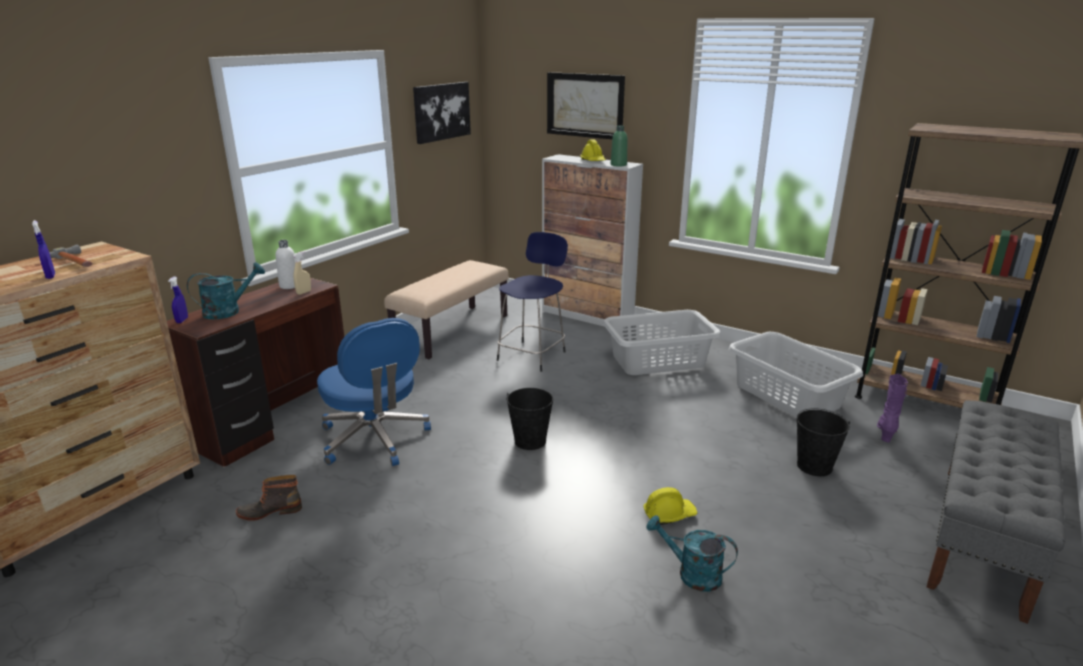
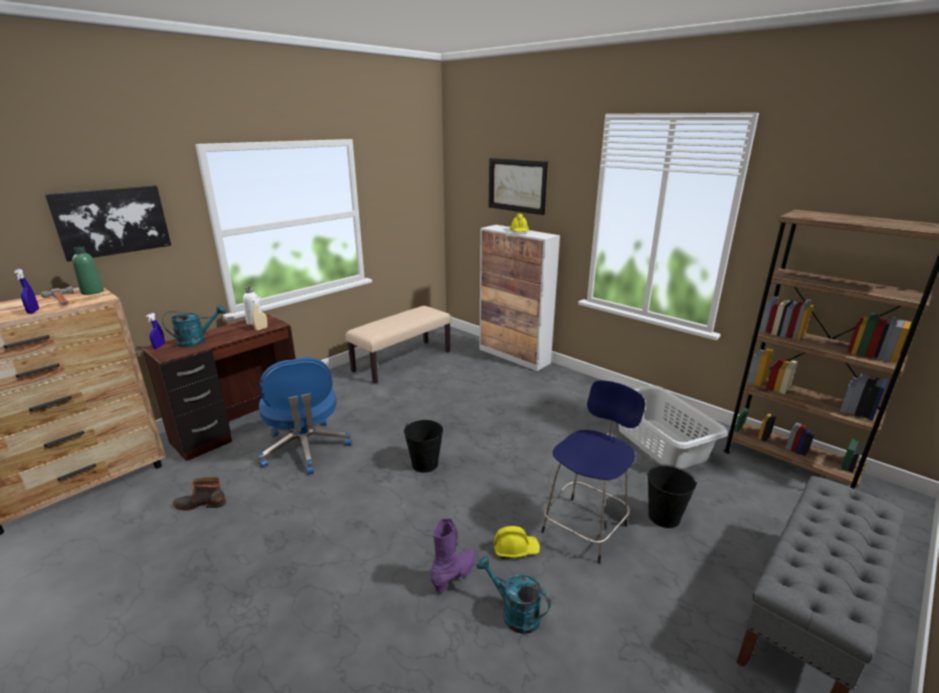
camera: 10 degrees right, 0 degrees up
picture [413,82,471,144] -> picture moved to [45,185,171,262]
blue stool [497,232,568,372] -> blue stool moved to [541,380,645,564]
grey laundry basket [603,310,721,375] -> none
green bottle [611,125,627,167] -> green bottle moved to [72,246,104,295]
purple boot [877,374,908,442] -> purple boot moved to [430,518,476,593]

